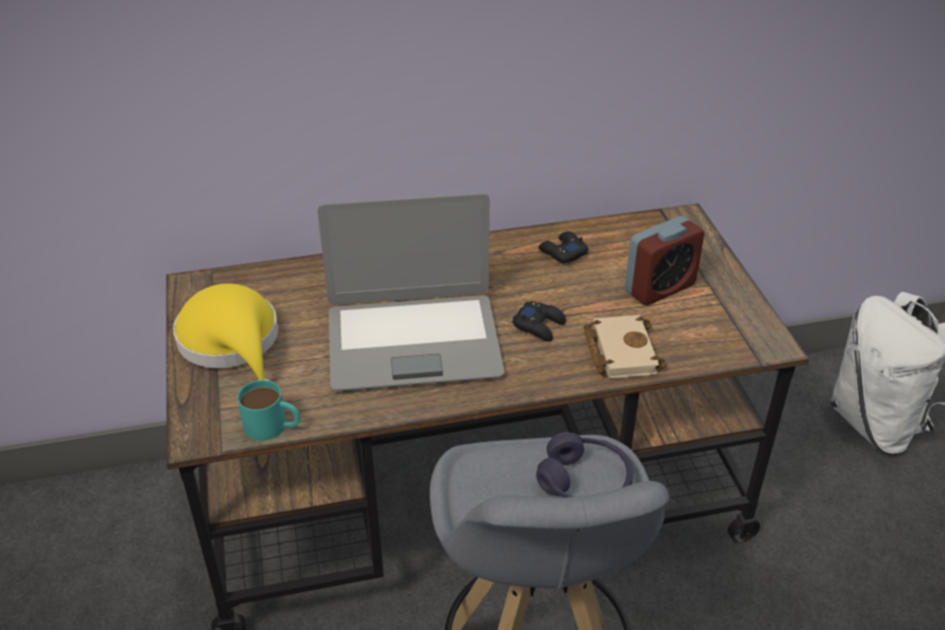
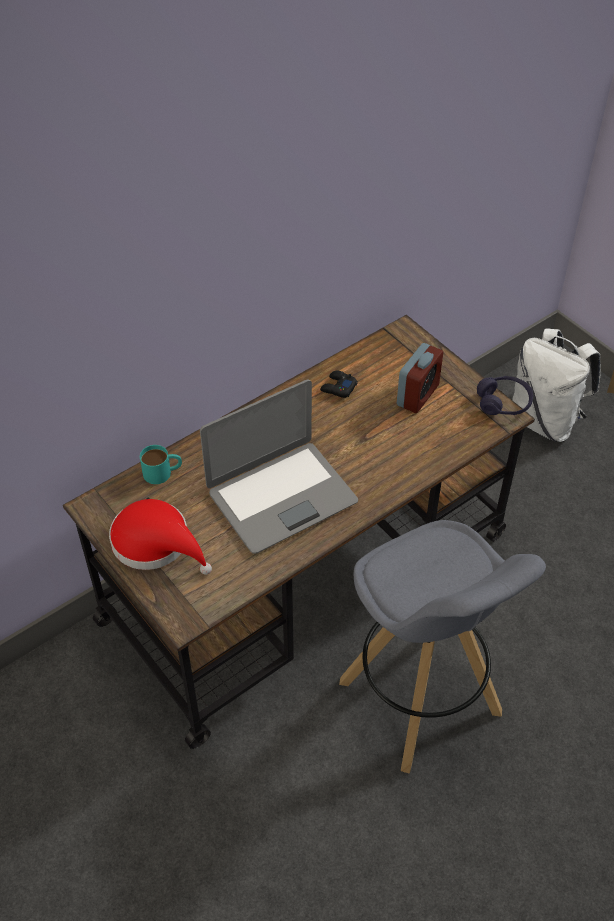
camera: 25 degrees left, 10 degrees up
yellow hat [173,284,278,381] -> red hat [109,499,212,575]
turquoise mug [237,380,300,441] -> turquoise mug moved to [140,445,182,484]
black game controller [512,301,566,342] -> none
purple headphones [536,432,634,498] -> purple headphones moved to [477,376,533,415]
beige book [584,315,667,379] -> none

